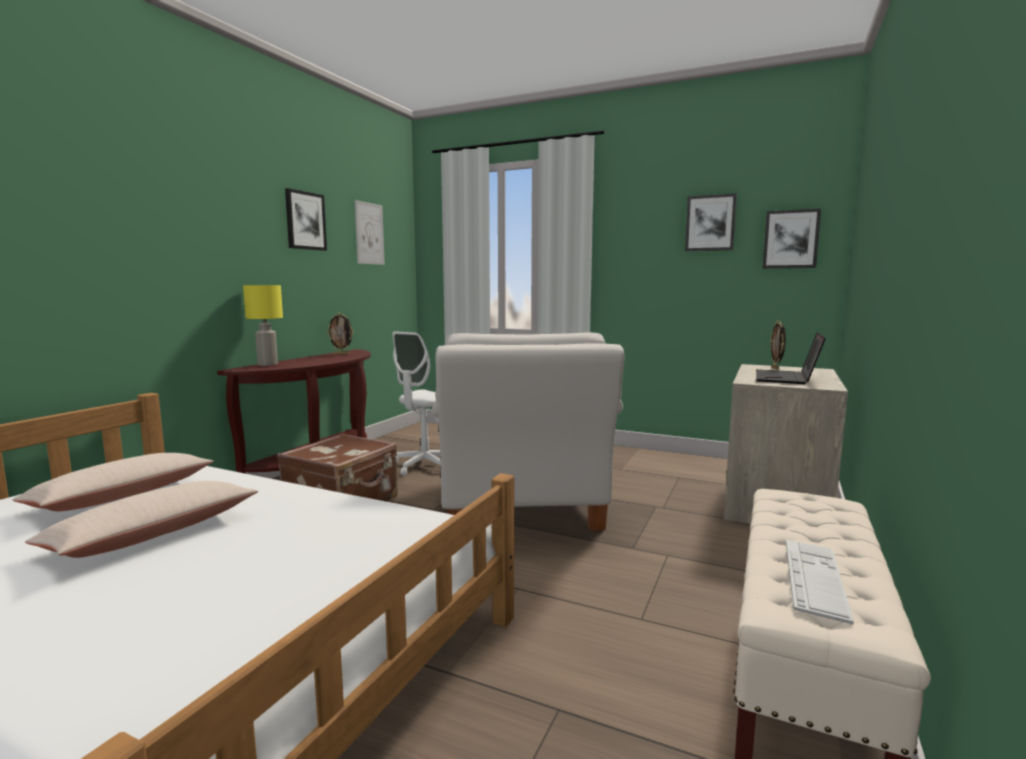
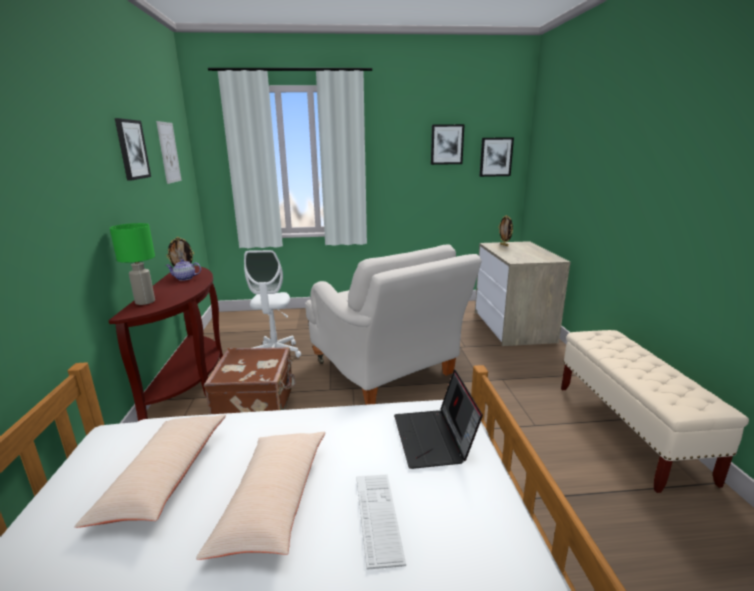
camera: 30 degrees left, 10 degrees up
yellow table lamp [243,285,283,366] -> green table lamp [110,223,155,305]
laptop [756,332,826,384] -> laptop moved to [394,369,483,469]
keyboard [786,540,854,625] -> keyboard moved to [356,474,406,570]
none -> teapot [166,259,201,281]

